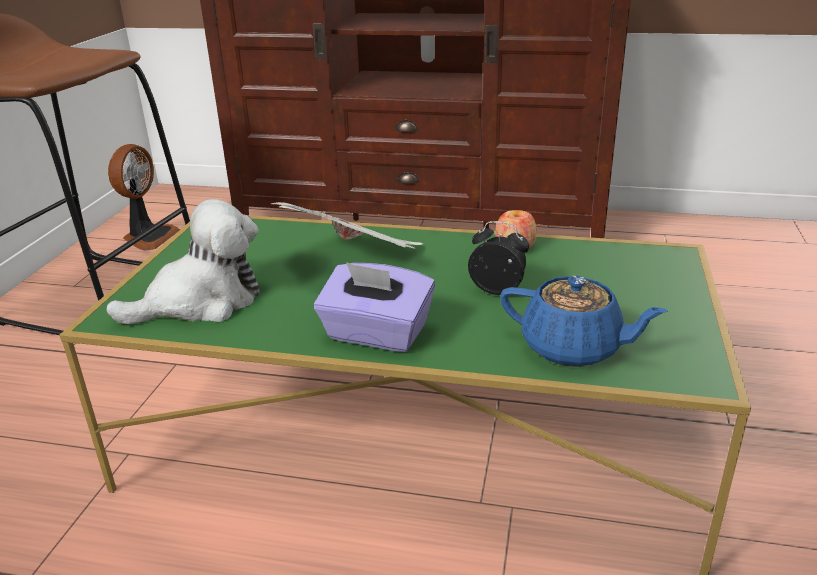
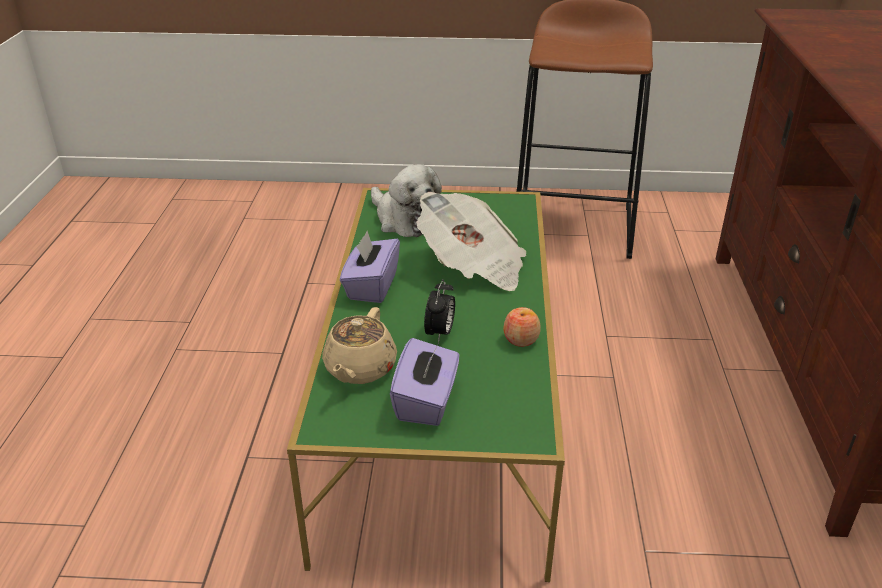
camera: 80 degrees right, 5 degrees up
fan [108,144,180,251] -> none
blue teapot [500,276,668,367] -> beige teapot [322,307,397,384]
none -> purple tissue box [390,338,459,426]

